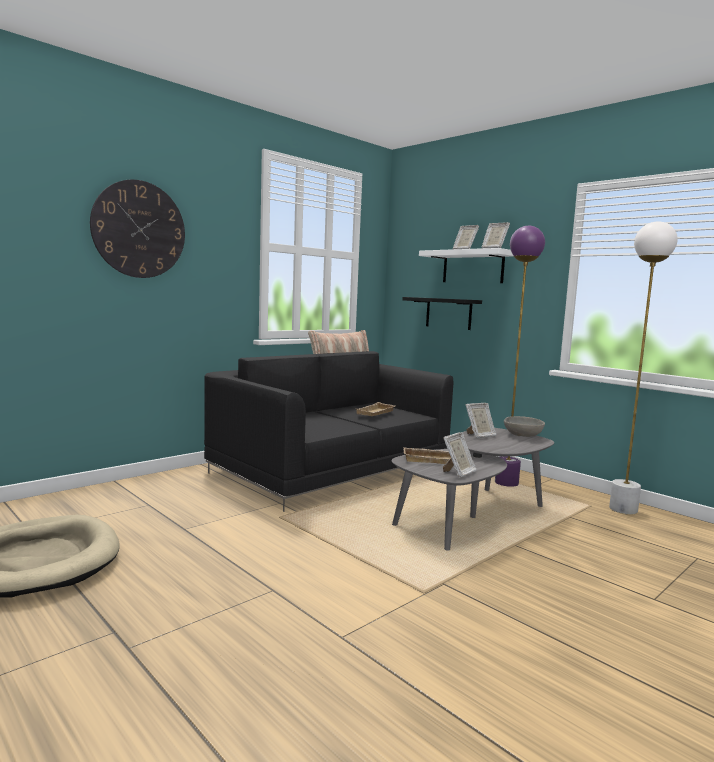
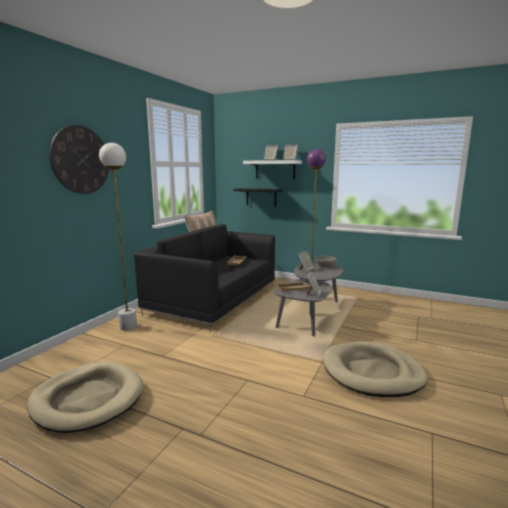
camera: 20 degrees left, 5 degrees up
white floor lamp [609,221,678,515] -> white floor lamp moved to [99,143,137,331]
none -> beige dog bed [323,341,428,397]

